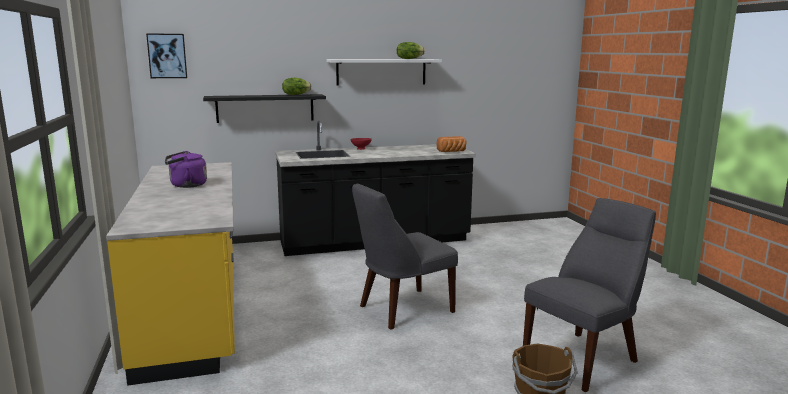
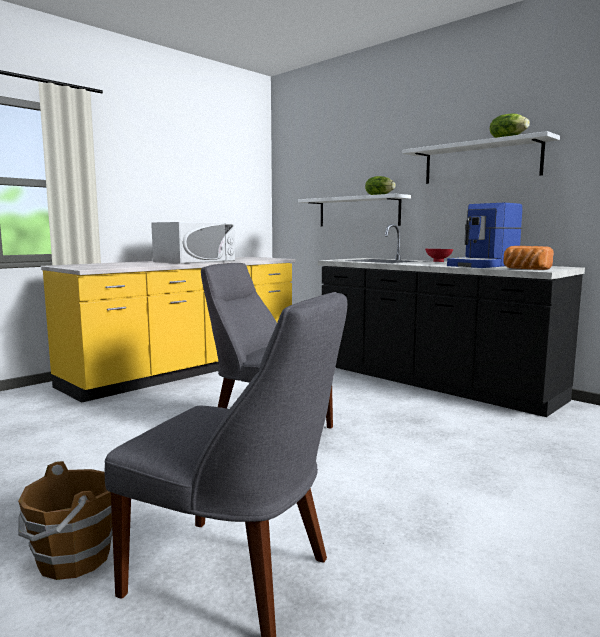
camera: 60 degrees right, 5 degrees down
picture [146,33,187,78] -> none
purple kettle [165,151,207,188] -> white microwave [151,222,235,264]
black shelf [203,94,326,123] -> white shelf [298,194,411,226]
none -> coffee machine [447,203,522,268]

